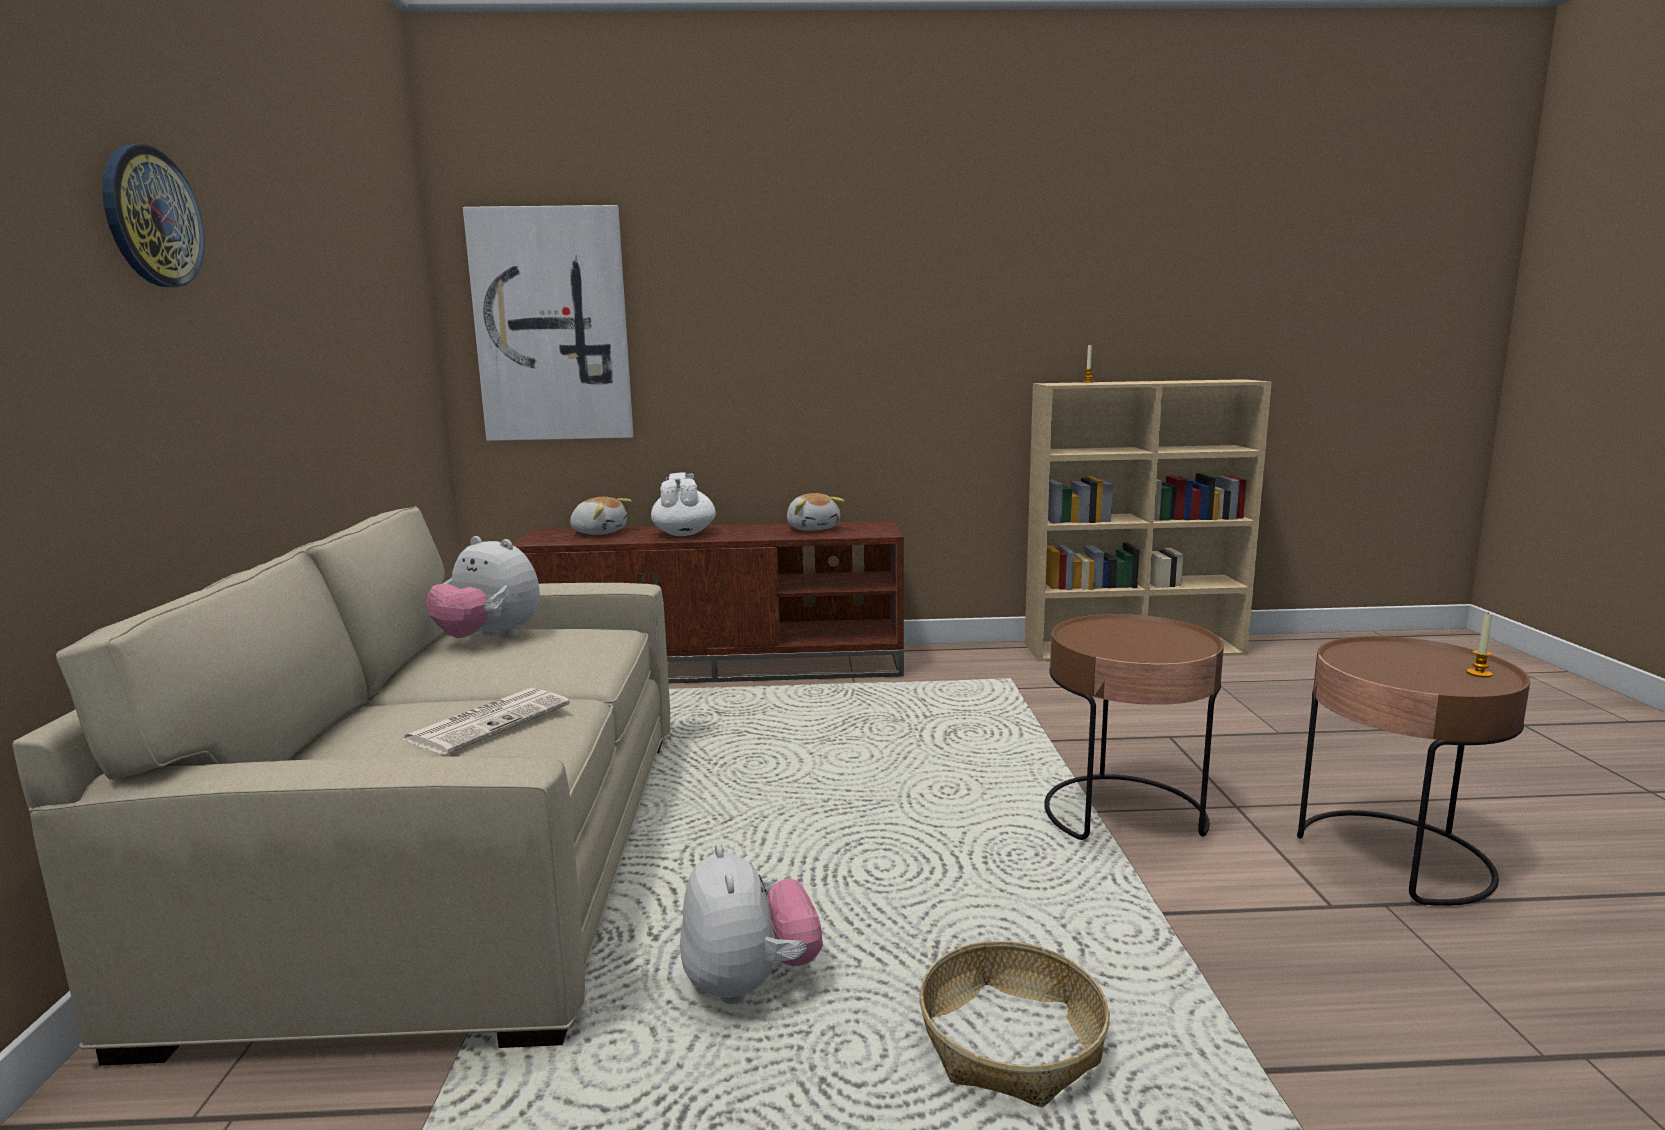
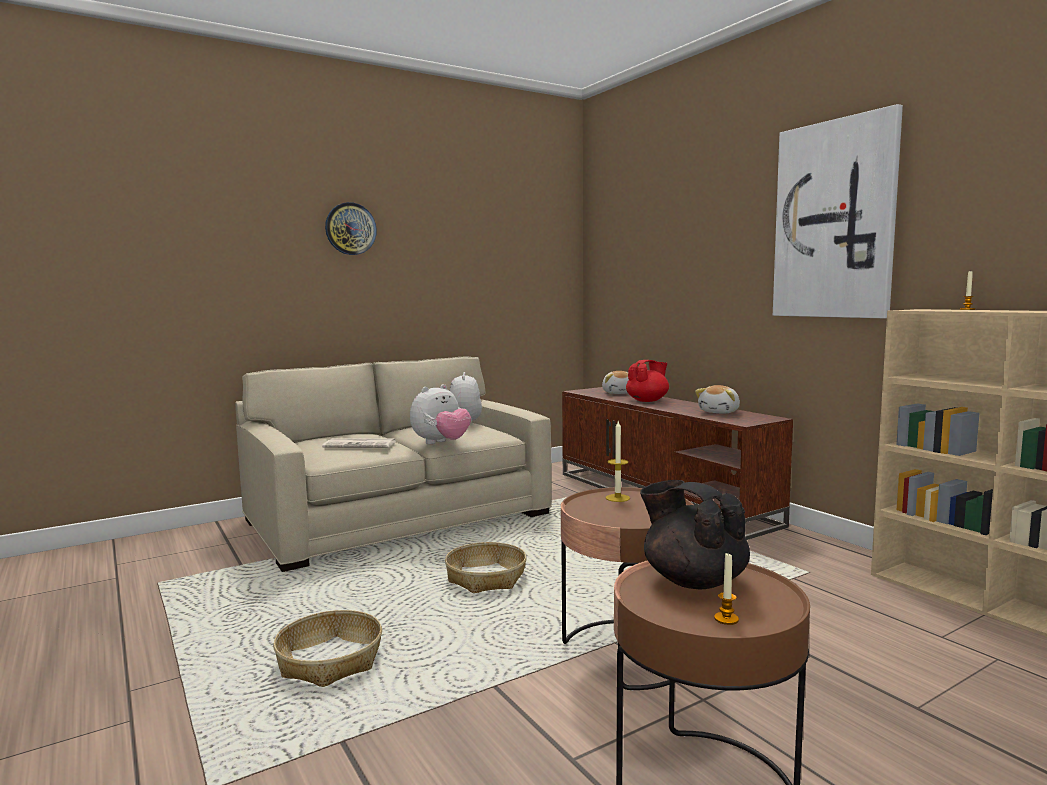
camera: 60 degrees right, 5 degrees down
picture [463,205,633,441] -> picture moved to [773,104,903,318]
white teapot [651,472,716,536] -> red teapot [626,360,669,402]
plush toy [680,844,823,1004] -> plush toy moved to [410,384,471,444]
none -> basket [445,542,527,593]
none -> candle [606,421,630,502]
none -> black teapot [640,480,750,589]

